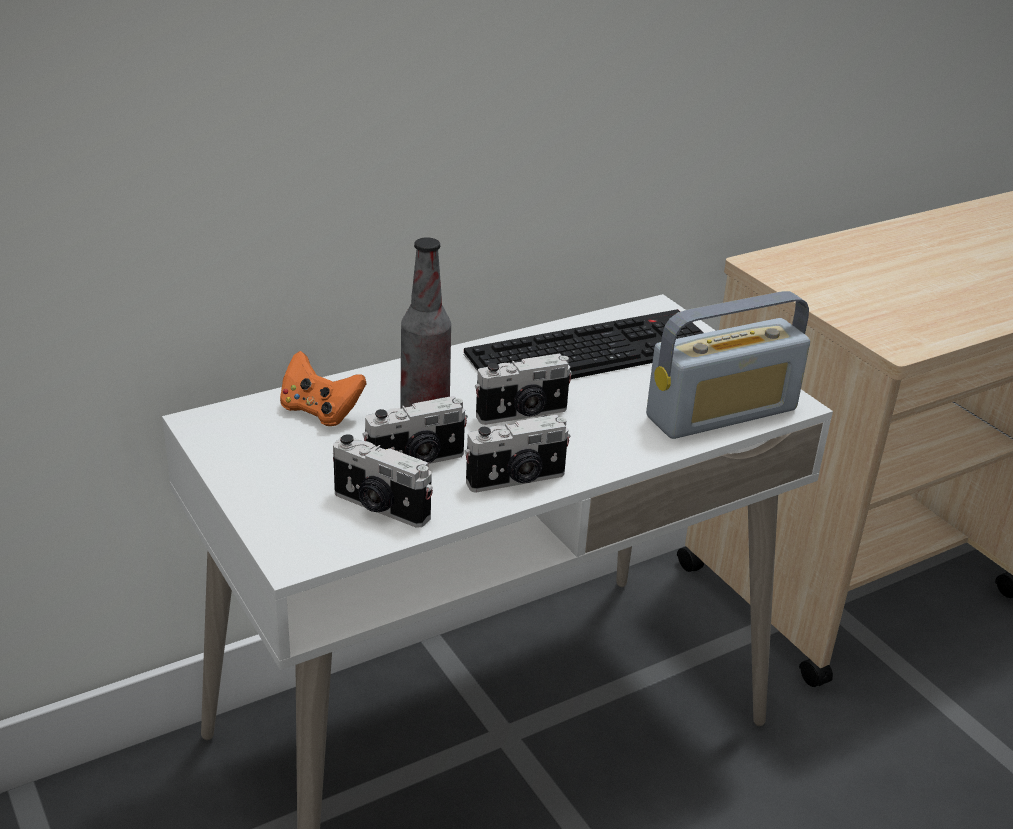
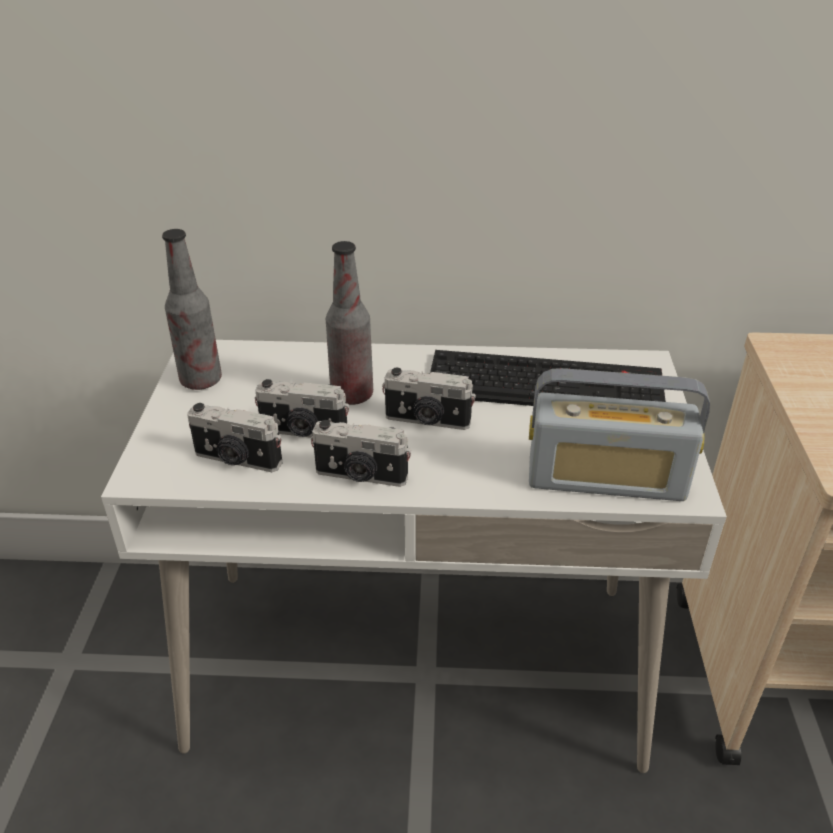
camera: 35 degrees right, 5 degrees up
orange game controller [280,351,367,426] -> none
camera [333,434,433,528] -> camera turned 45 degrees counterclockwise [187,403,283,472]
none -> bottle [162,229,222,390]

